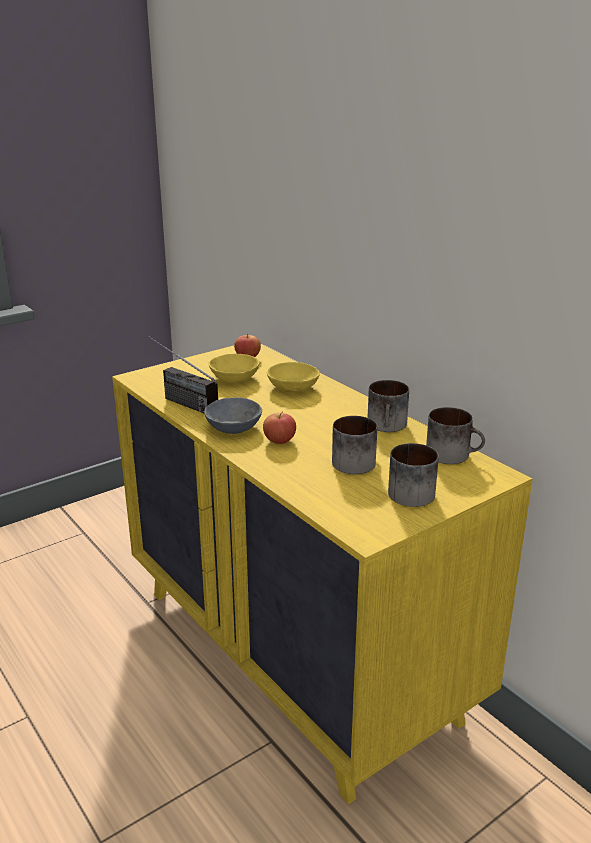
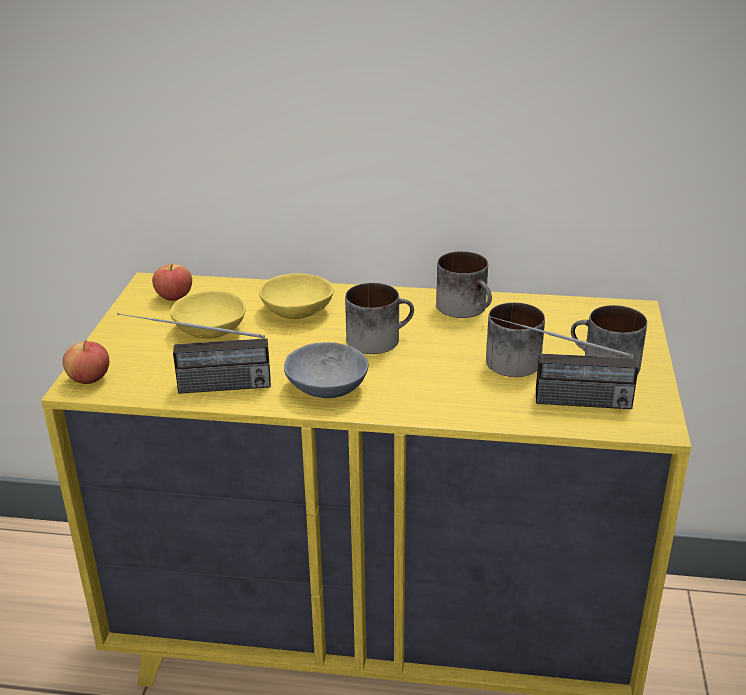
camera: 45 degrees left, 5 degrees up
apple [263,411,296,444] -> apple moved to [63,340,109,384]
mug [426,407,485,464] -> mug moved to [345,283,414,354]
none -> radio [489,316,638,409]

